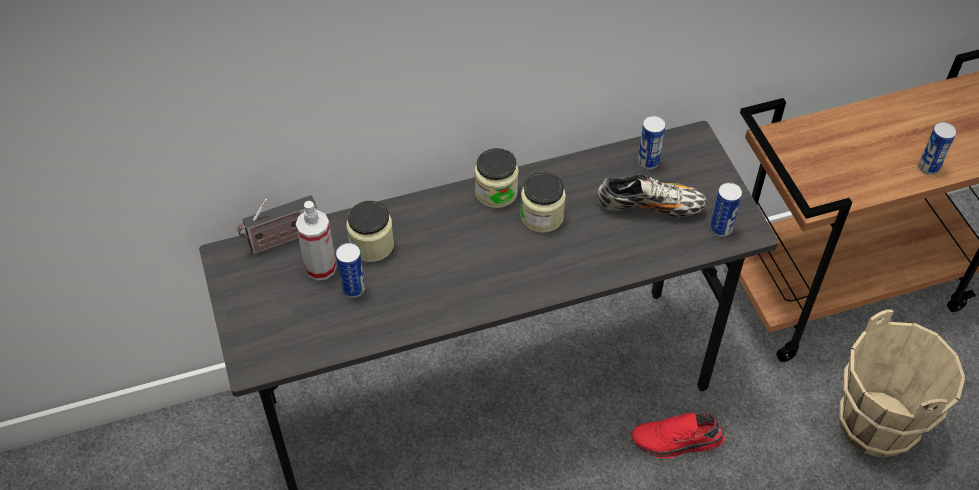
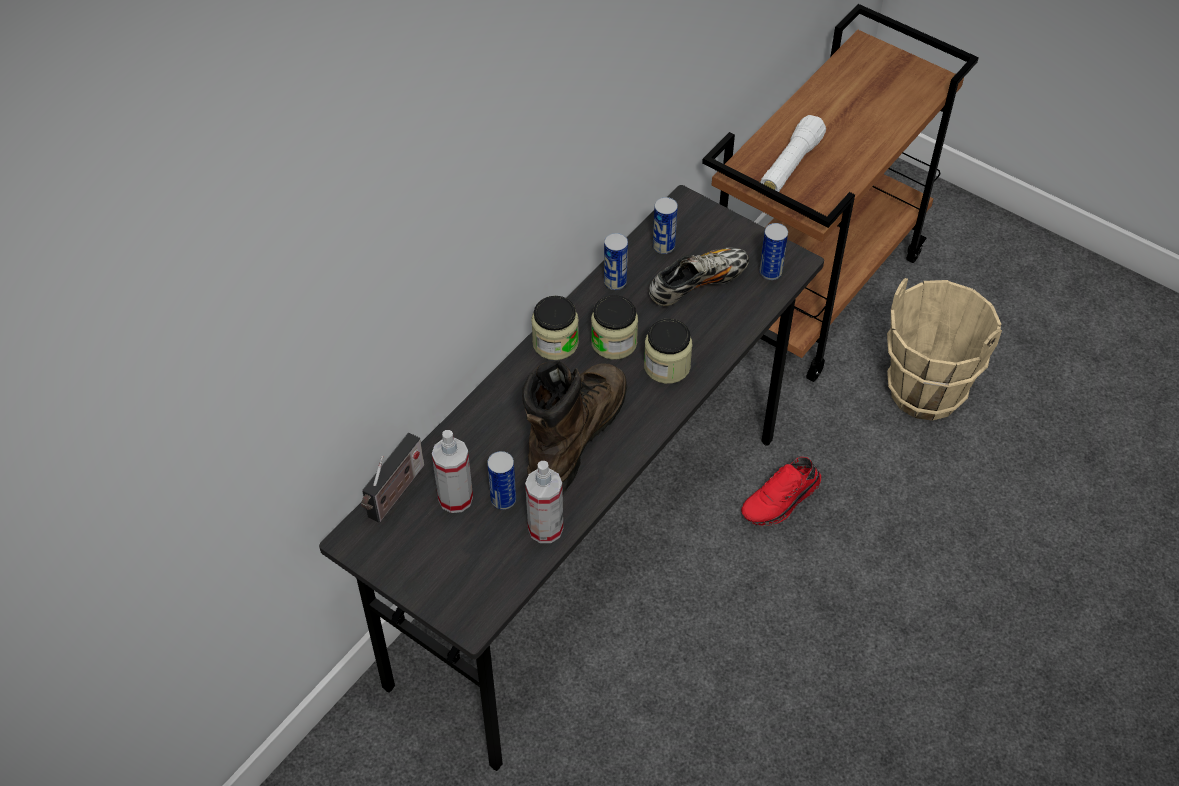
camera: 35 degrees left, 0 degrees up
jar [347,200,394,262] -> jar moved to [644,319,693,384]
can [918,122,957,175] -> can moved to [604,233,628,290]
none -> brown boot [523,360,627,493]
none -> spray bottle [525,461,563,543]
none -> white flashlight [760,115,826,192]

